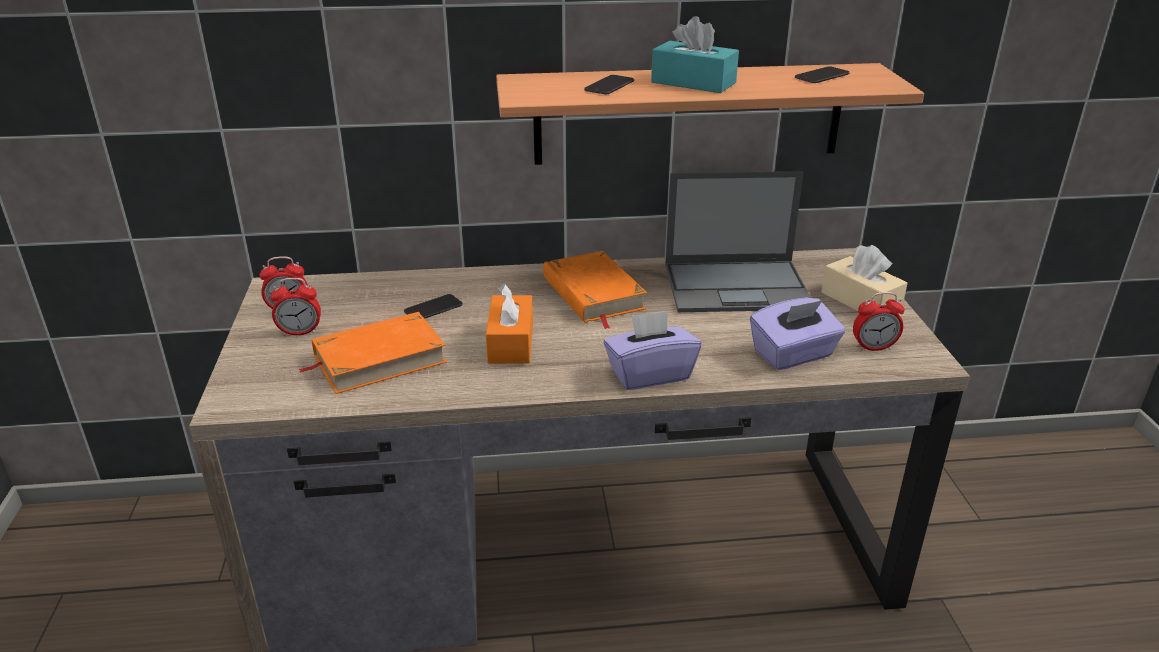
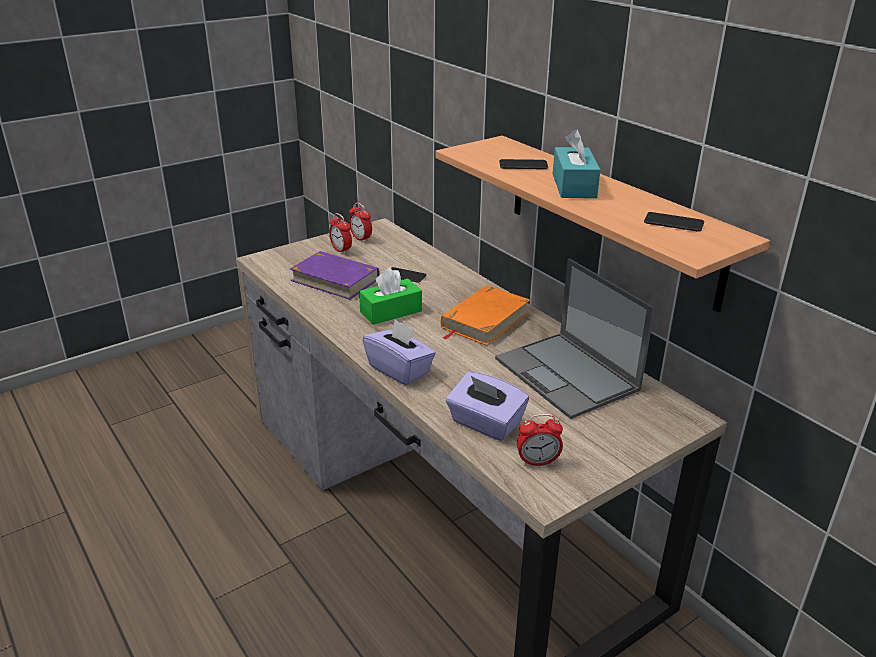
camera: 60 degrees right, 0 degrees up
orange book [298,312,447,394] -> purple book [290,251,379,299]
orange tissue box [486,284,533,364] -> green tissue box [359,268,422,325]
beige tissue box [821,245,908,311] -> none
alarm clock [853,292,905,351] -> alarm clock turned 60 degrees counterclockwise [517,414,563,466]

